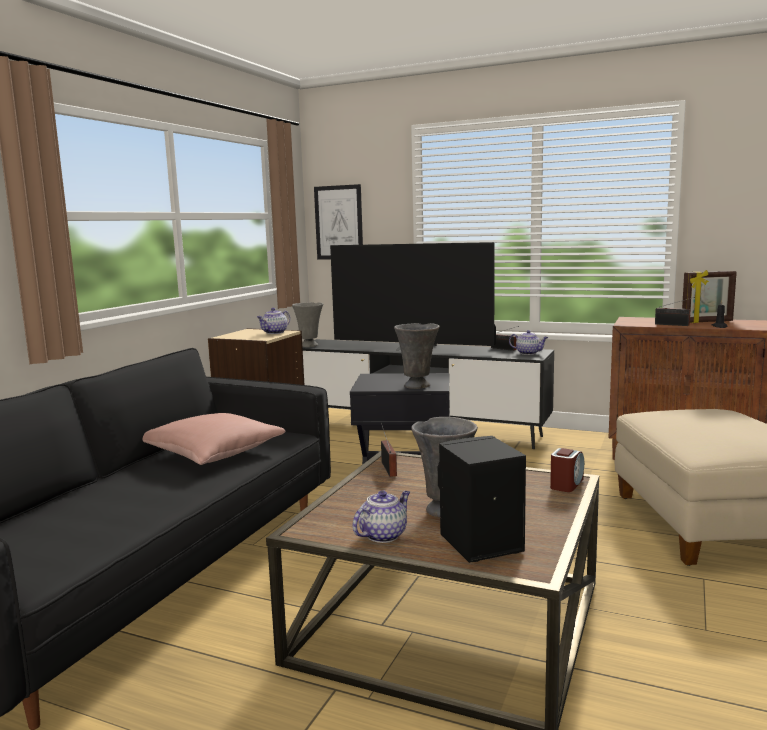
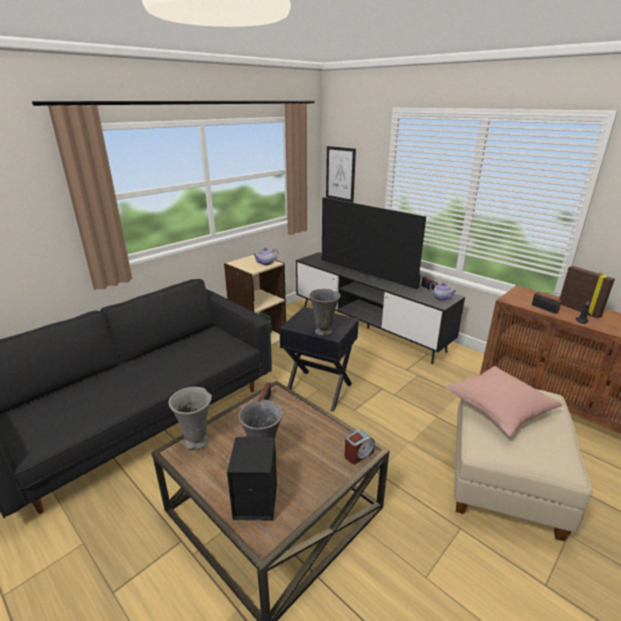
camera: 20 degrees right, 15 degrees up
pink pillow [143,413,286,465] -> pink pillow moved to [445,366,562,437]
grey vase [292,302,323,347] -> grey vase moved to [169,387,212,450]
teapot [352,490,410,543] -> none
picture frame [682,270,737,323] -> picture frame turned 135 degrees counterclockwise [559,266,615,319]

